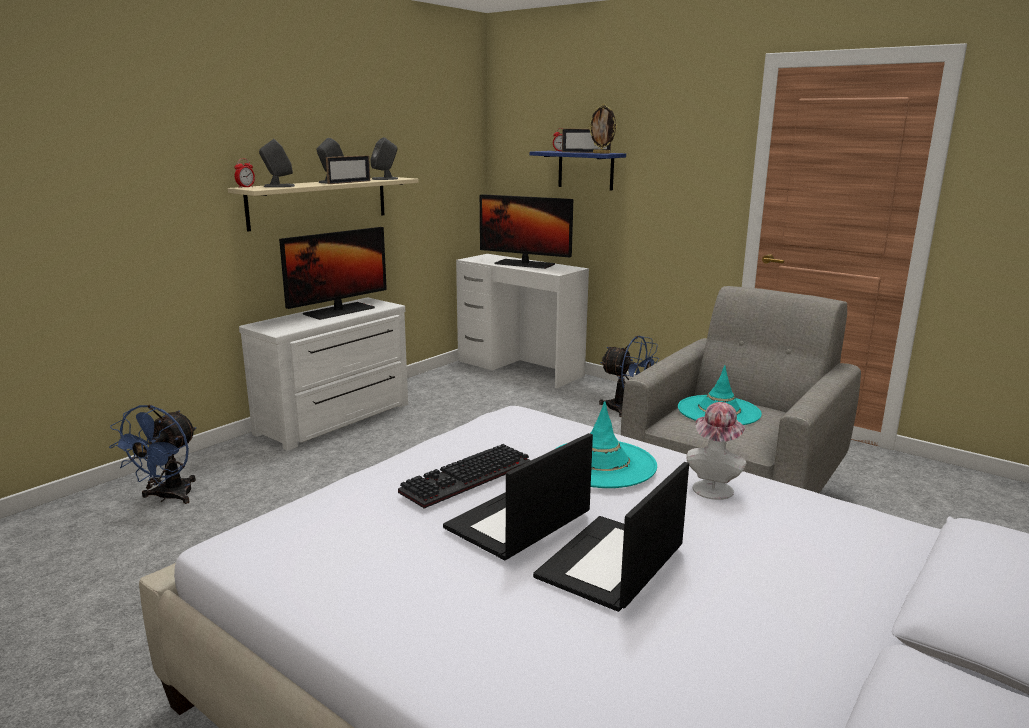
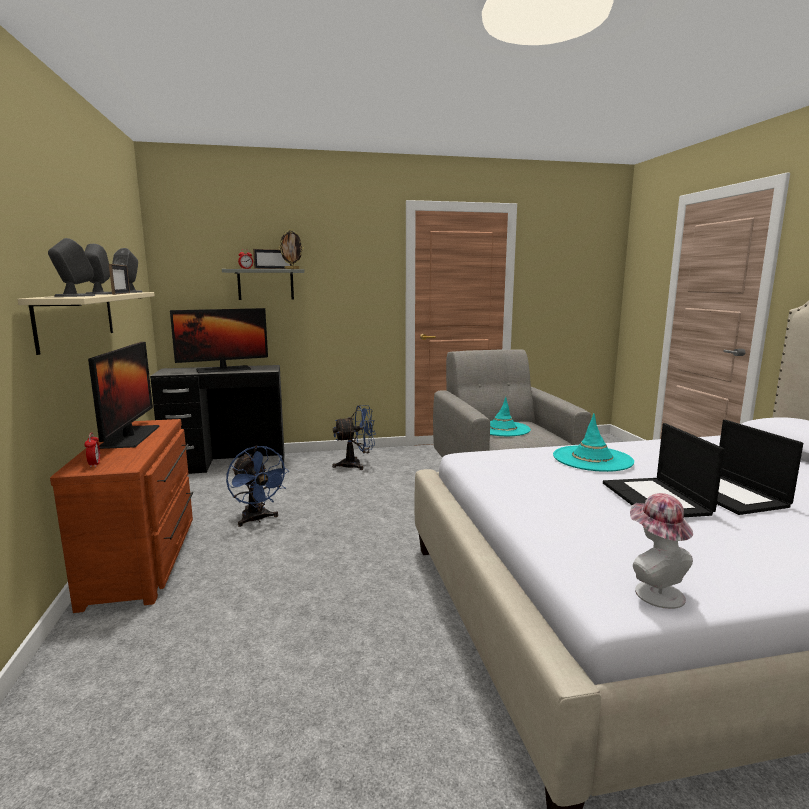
camera: 50 degrees left, 5 degrees down
blue fan [109,405,196,504] -> blue fan moved to [226,446,289,527]
alarm clock [235,159,255,188] -> alarm clock moved to [84,433,100,468]
white dresser [239,297,408,451] -> brown dresser [50,419,193,613]
keyboard [398,444,531,509] -> none
white desk [456,254,589,389] -> black desk [150,365,285,474]
blue shelf [530,151,626,191] -> grey shelf [222,269,304,300]
hat [687,402,746,500] -> hat moved to [630,493,693,609]

